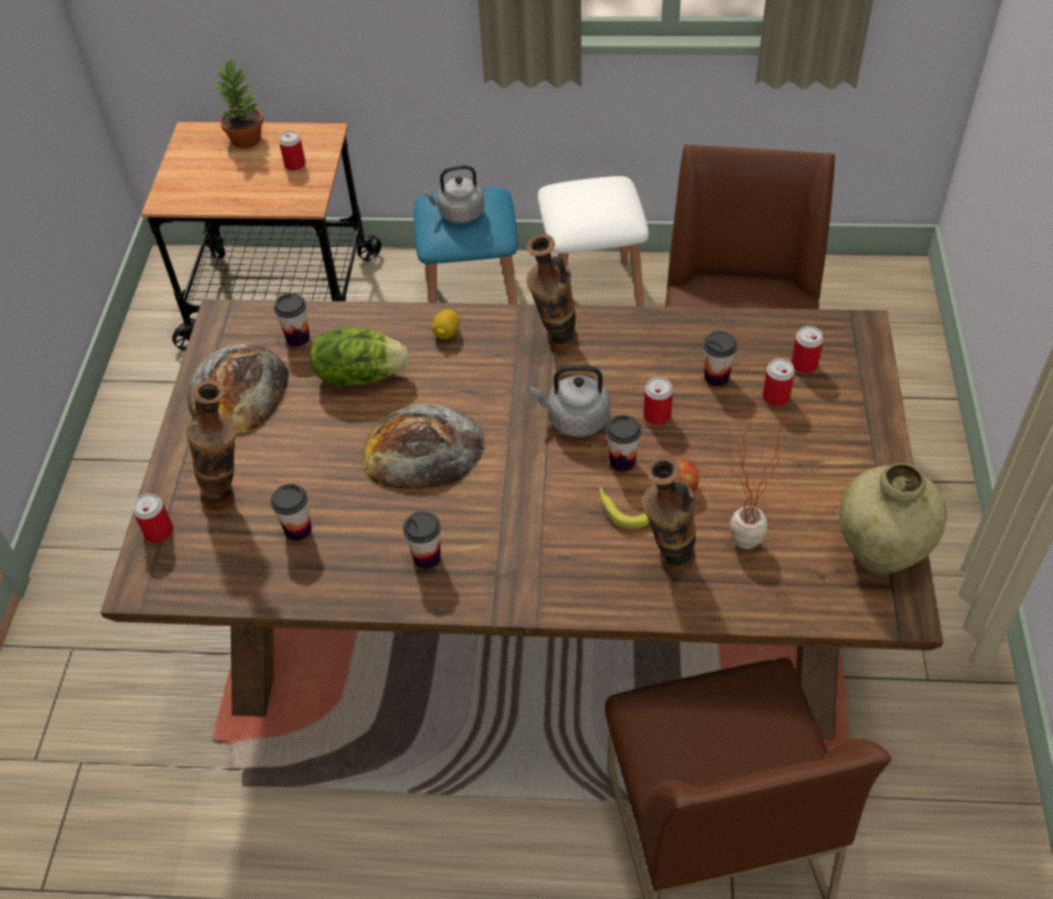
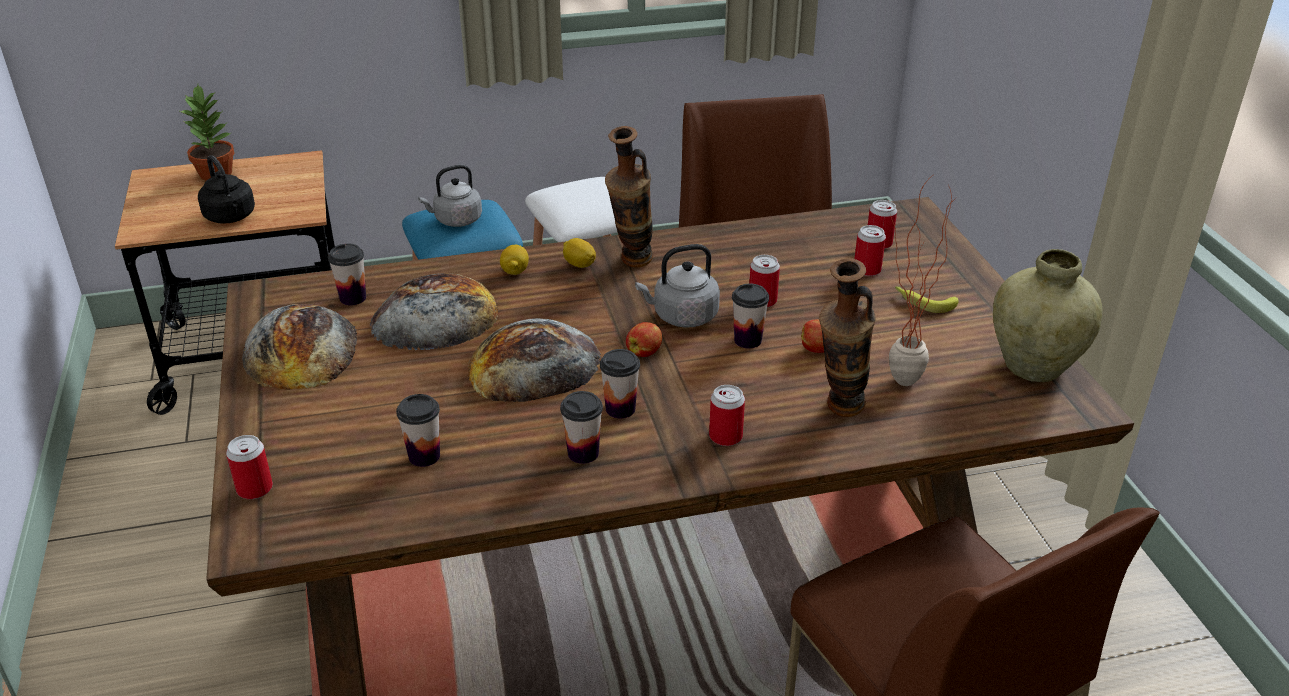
camera: 20 degrees left, 15 degrees down
vase [186,380,237,510] -> none
can [279,131,306,171] -> can moved to [709,385,745,446]
lettuce [310,327,409,386] -> bread [370,273,498,350]
banana [598,487,650,529] -> banana moved to [895,287,959,313]
cup [703,331,737,386] -> cup moved to [600,349,640,419]
none -> black kettle [198,155,255,224]
none -> lemon [563,238,596,268]
none -> apple [626,322,662,357]

